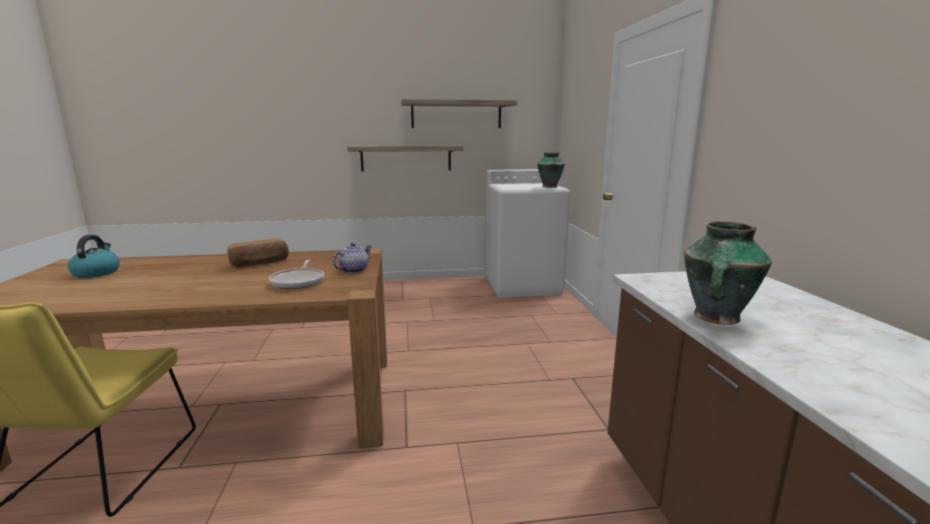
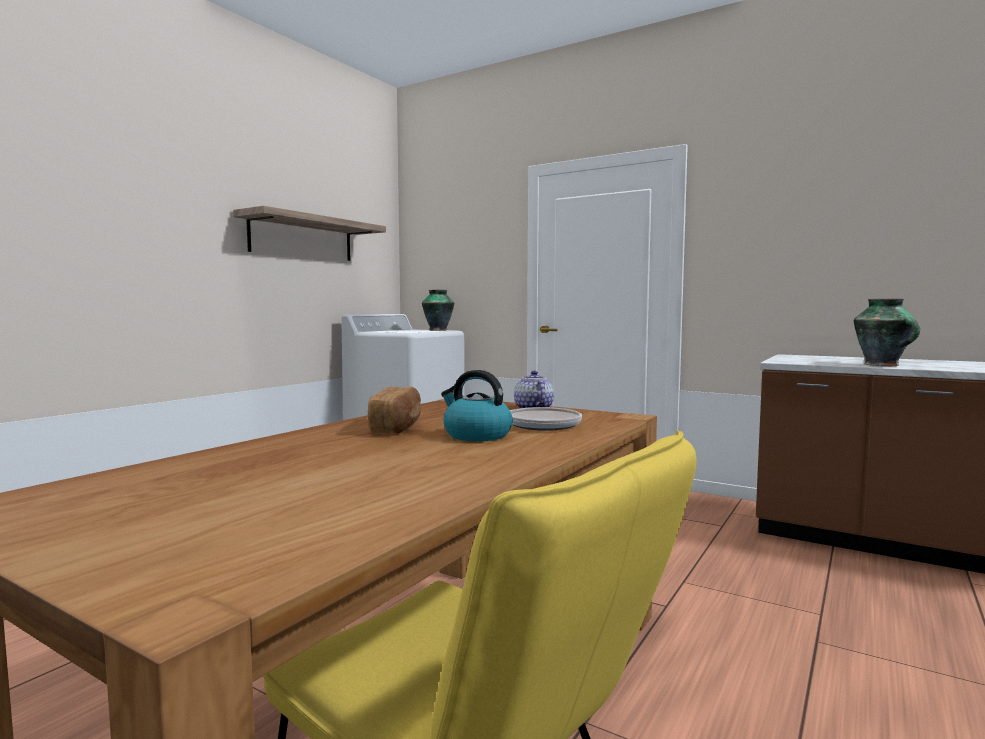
camera: 50 degrees left, 10 degrees down
kettle [68,235,120,278] -> kettle moved to [441,370,513,441]
shelf [347,145,464,172] -> none

